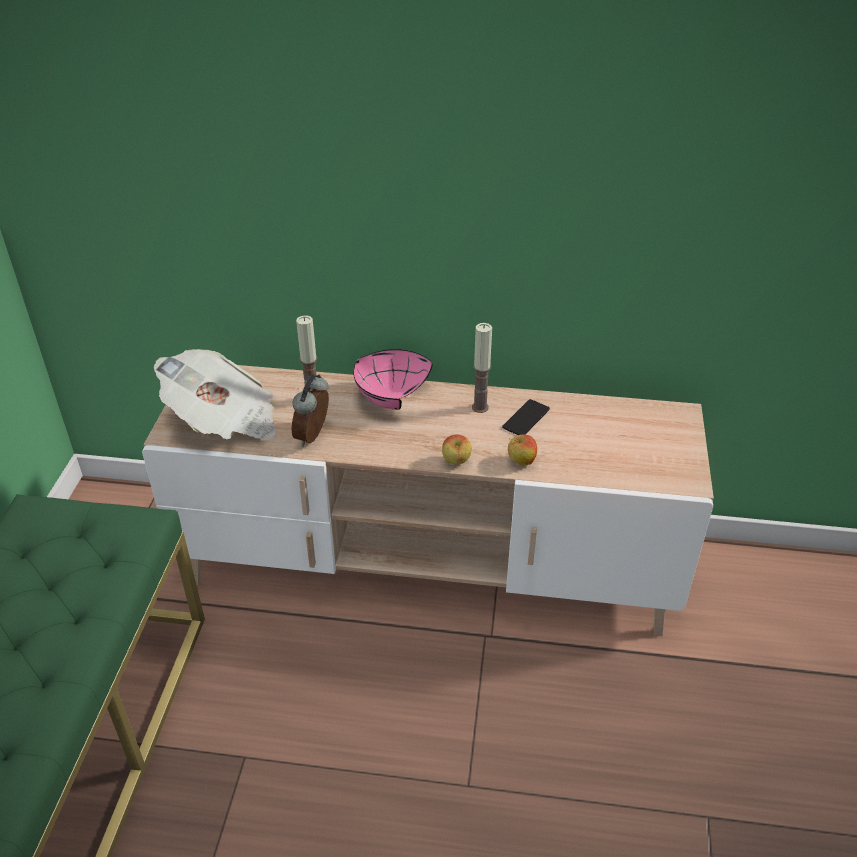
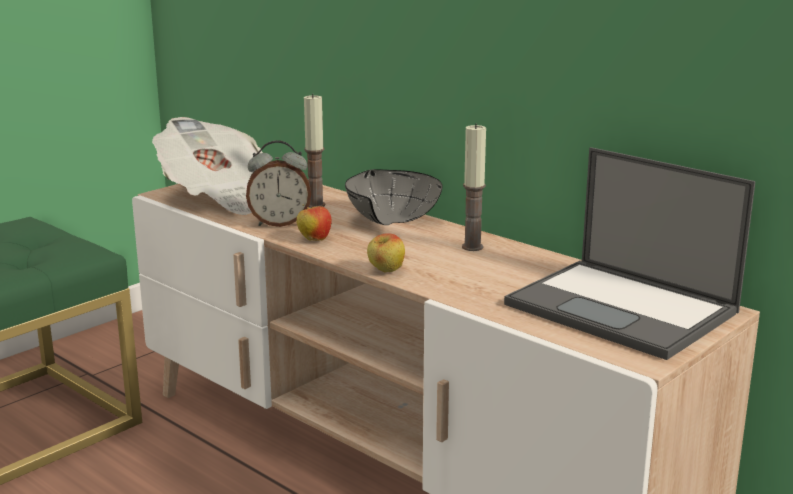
camera: 35 degrees right, 20 degrees down
alarm clock [292,374,329,446] -> alarm clock turned 150 degrees counterclockwise [246,140,311,227]
pink bowl [354,349,433,410] -> grey bowl [345,169,443,225]
phone [502,399,550,435] -> none
apple [508,434,537,465] -> apple moved to [296,204,332,241]
none -> laptop [504,147,756,360]

